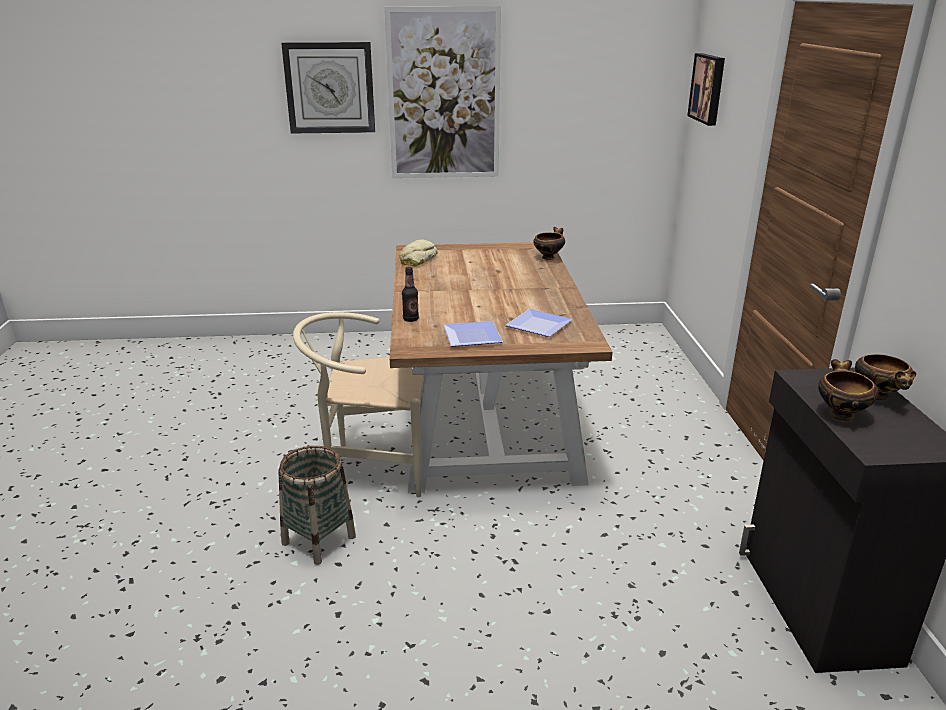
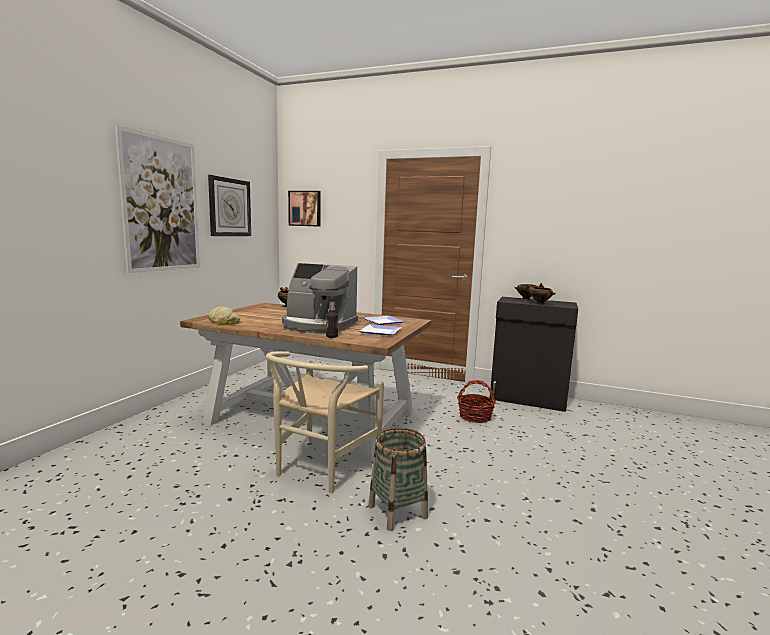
camera: 65 degrees left, 15 degrees down
wall clock [281,42,375,133] -> wall clock moved to [208,175,251,236]
none -> coffee machine [282,263,358,334]
none -> basket [457,380,496,423]

